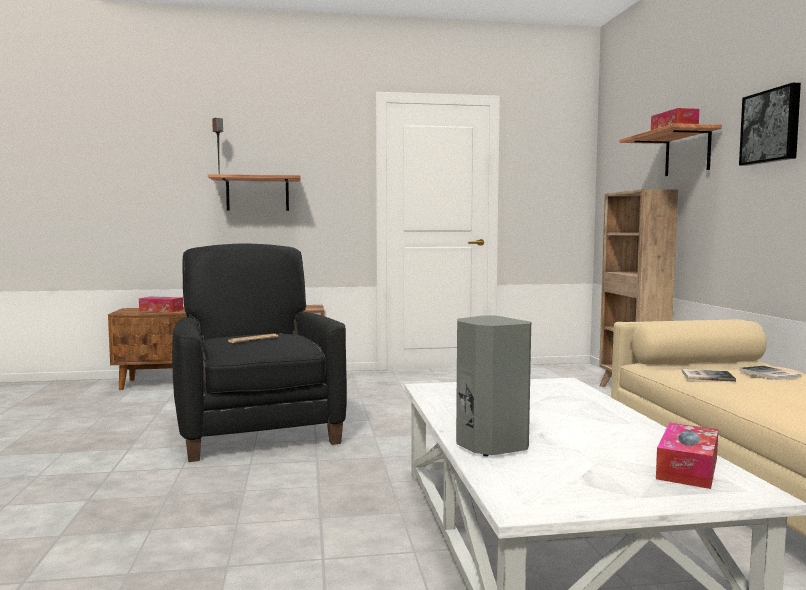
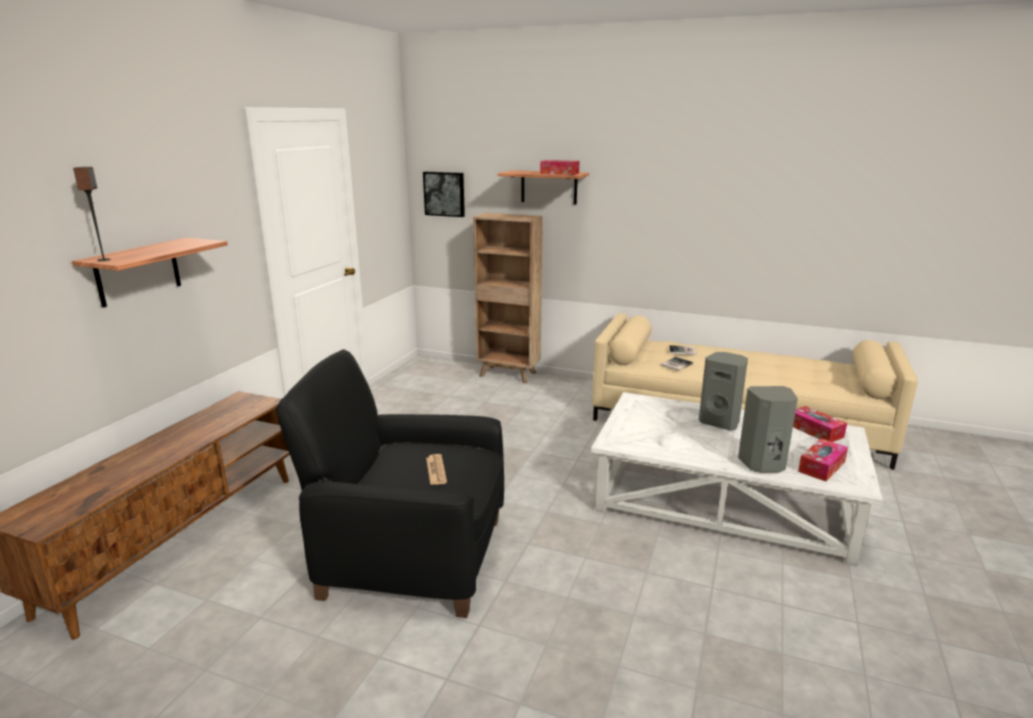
camera: 60 degrees left, 15 degrees up
tissue box [139,296,183,312] -> tissue box moved to [798,439,848,482]
picture [739,83,801,166] -> picture moved to [423,172,465,217]
none -> grey speaker [699,352,748,430]

